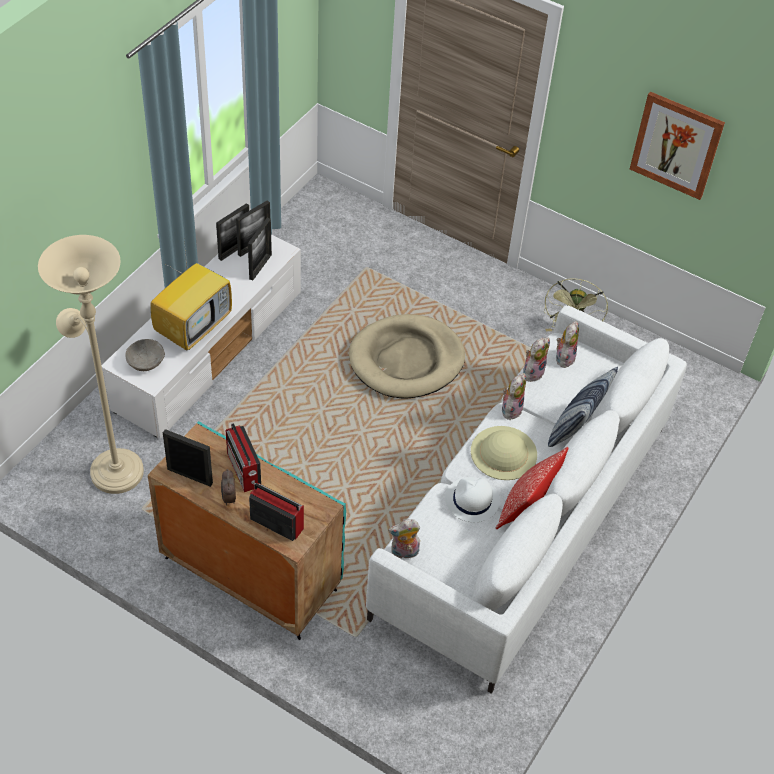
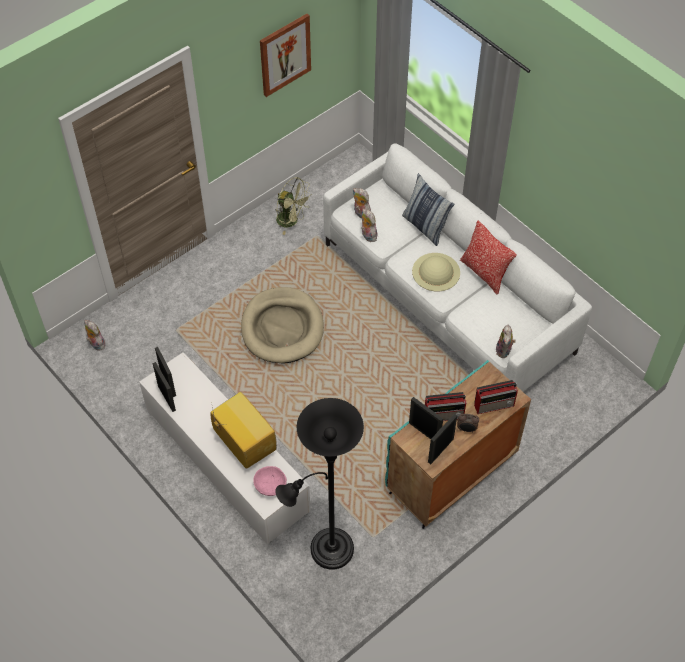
camera: 70 degrees left, 5 degrees up
beige floor lamp [38,235,144,494] -> black floor lamp [275,398,364,570]
grey bowl [125,339,165,371] -> pink bowl [253,466,287,496]
picture frame [248,218,272,281] -> picture frame moved to [409,397,443,439]
radio [249,483,304,541] -> radio turned 150 degrees counterclockwise [474,380,518,414]
white hat [445,477,500,522] -> none
plush toy [502,373,526,420] -> plush toy moved to [85,320,105,351]

